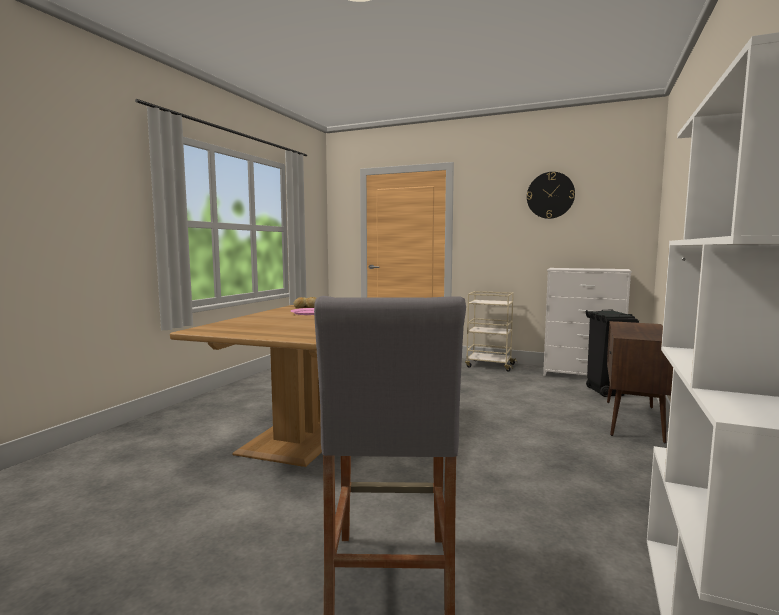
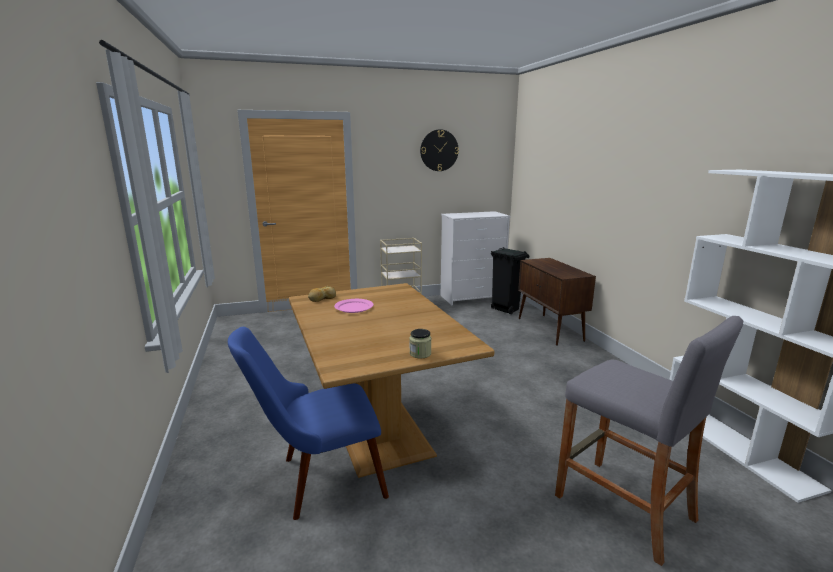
camera: 40 degrees left, 10 degrees up
none -> blue chair [228,327,389,520]
none -> jar [409,329,432,358]

